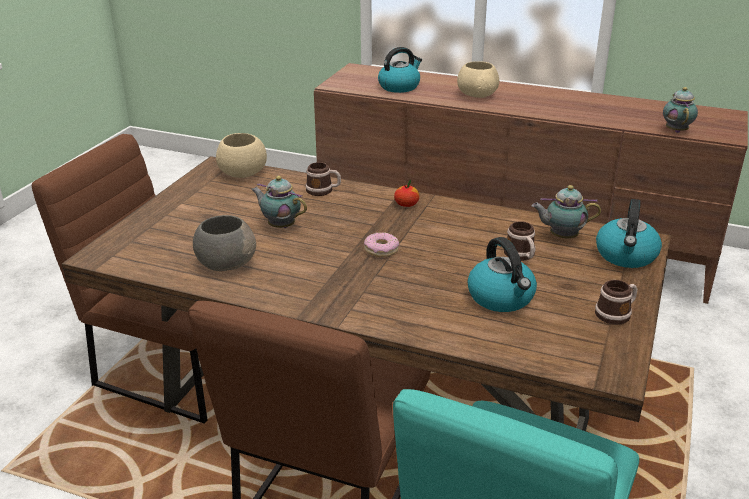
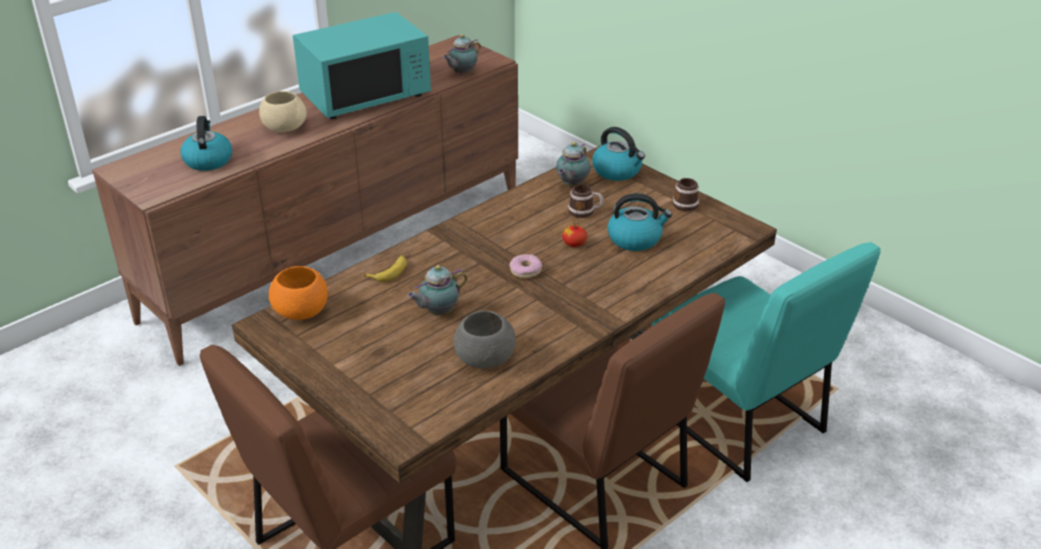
camera: 65 degrees left, 5 degrees up
beige bowl [216,133,267,178] -> orange bowl [269,266,328,320]
mug [305,162,341,196] -> banana [364,255,407,282]
apple [394,180,420,207] -> apple moved to [562,222,587,247]
teapot [663,87,698,133] -> teapot turned 75 degrees counterclockwise [443,34,481,75]
none -> turquoise microwave [293,12,431,119]

